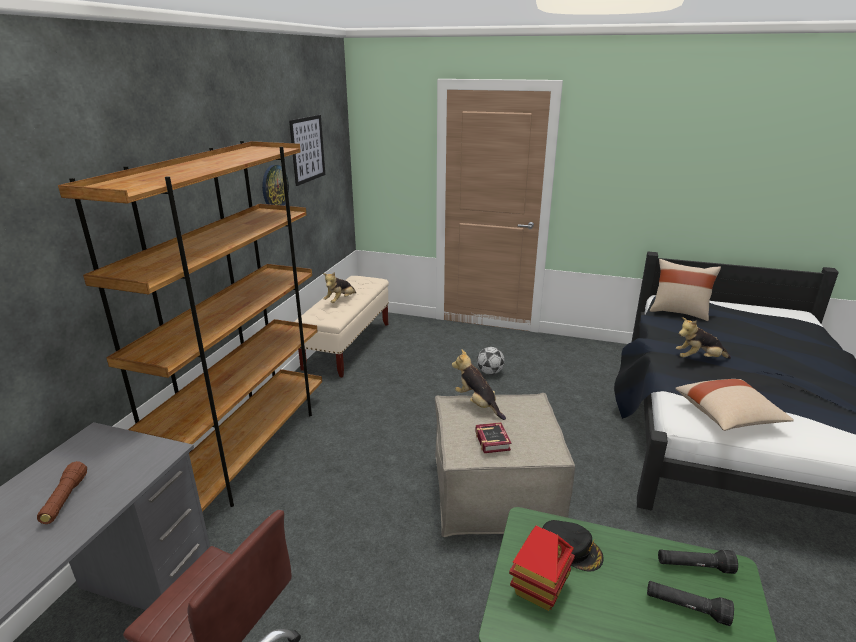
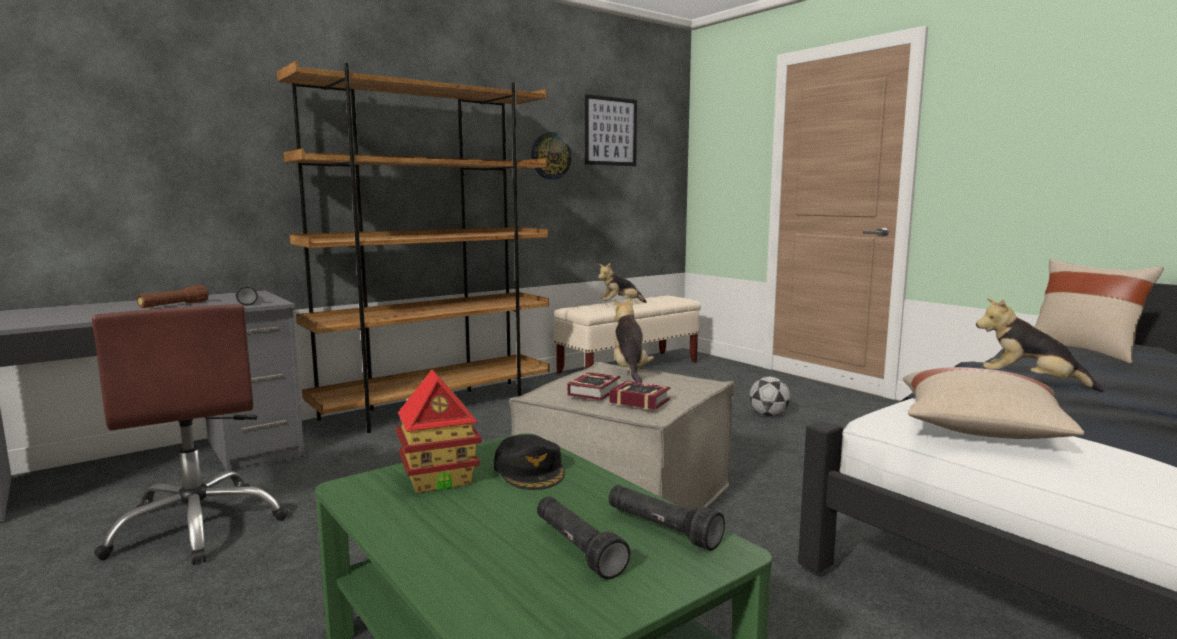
camera: 35 degrees right, 15 degrees down
none -> black flashlight [236,283,258,305]
none -> book [610,381,671,410]

